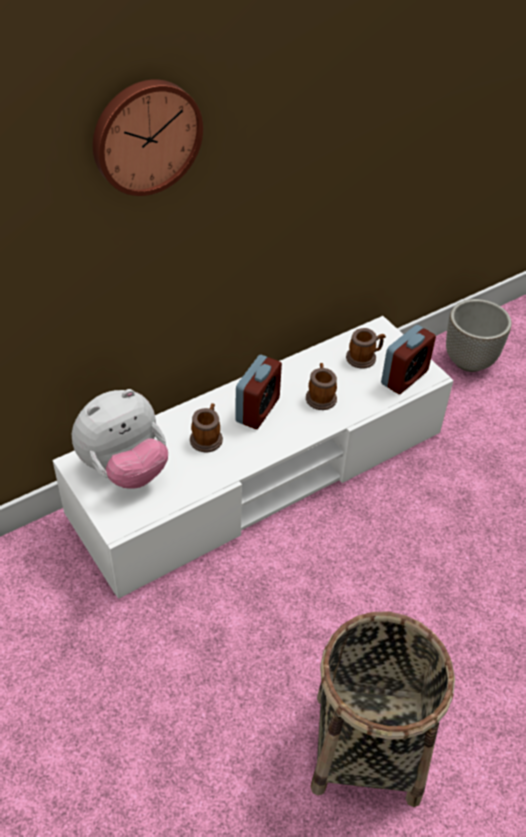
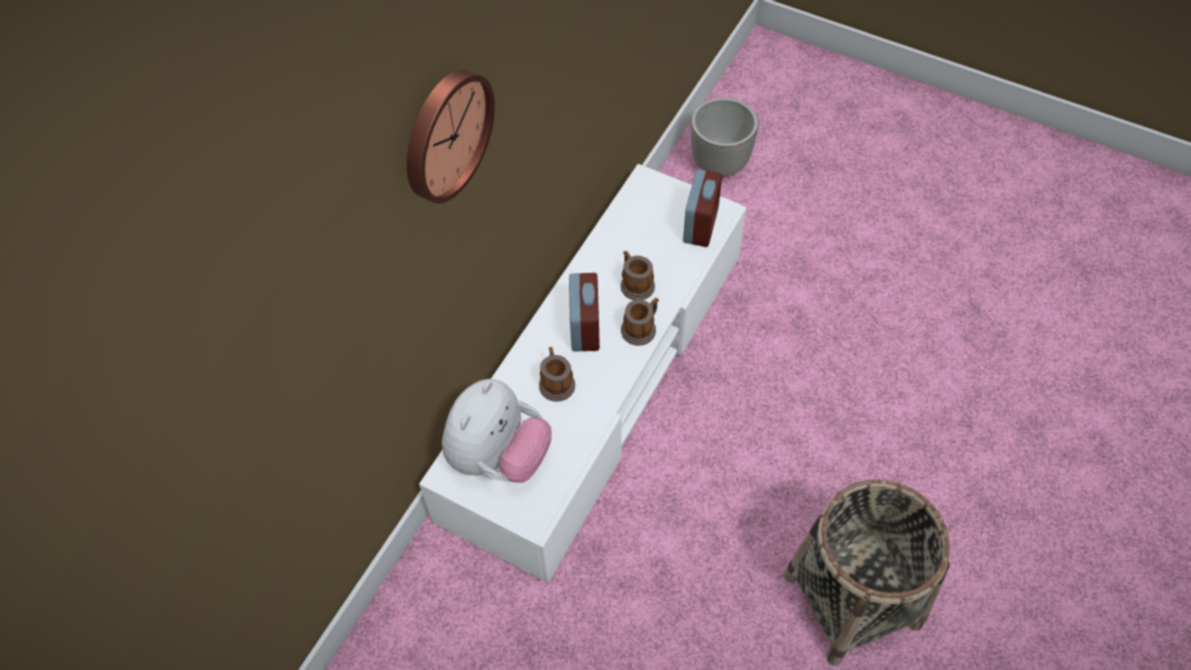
camera: 25 degrees left, 10 degrees up
mug [346,328,386,369] -> mug moved to [621,298,659,345]

